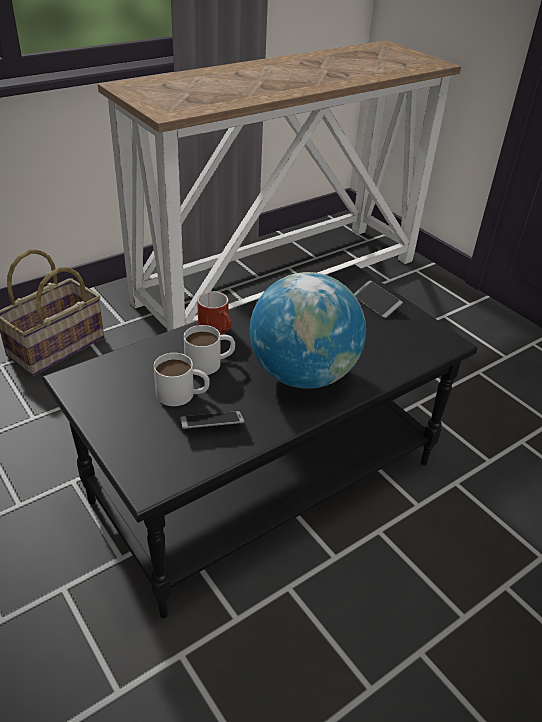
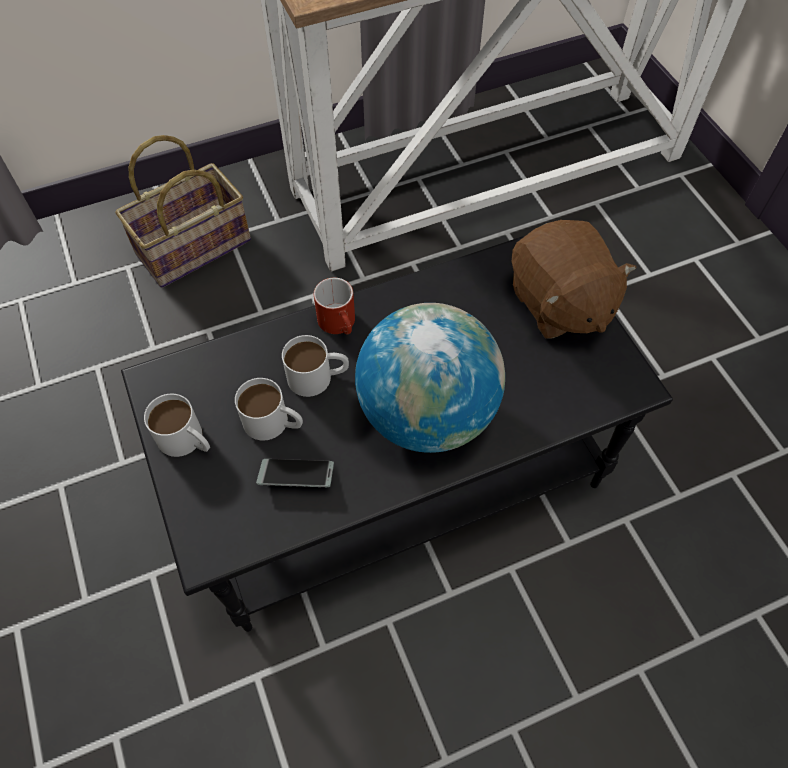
camera: 15 degrees right, 20 degrees up
phone [354,281,403,318] -> brown plush toy [512,220,637,339]
none -> white mug [144,394,210,457]

